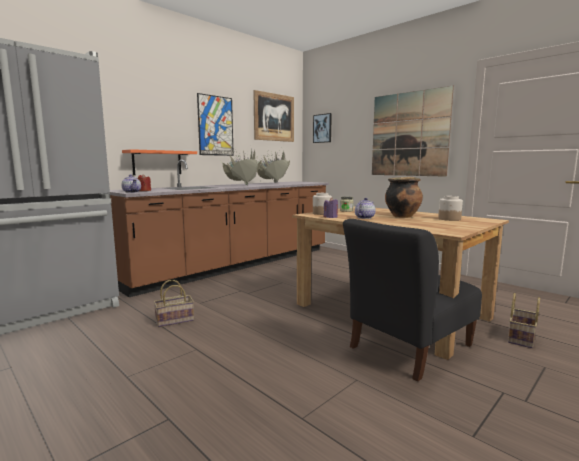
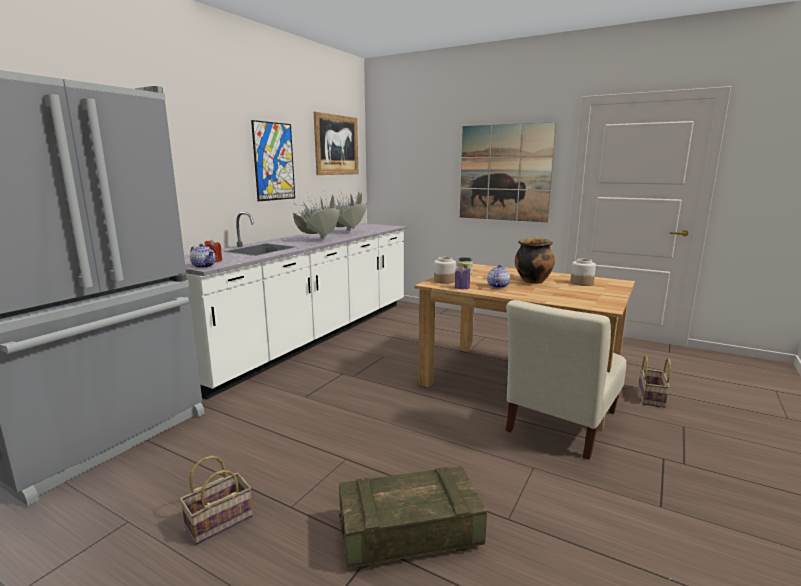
camera: 15 degrees left, 5 degrees up
brown counter [109,159,329,297] -> white counter [184,212,407,399]
orange shelf [122,149,197,175] -> none
basket [154,280,194,327] -> basket moved to [180,456,253,545]
picture [313,113,332,143] -> none
black chair [343,219,482,381] -> beige chair [505,300,626,460]
none -> crate [339,466,487,569]

